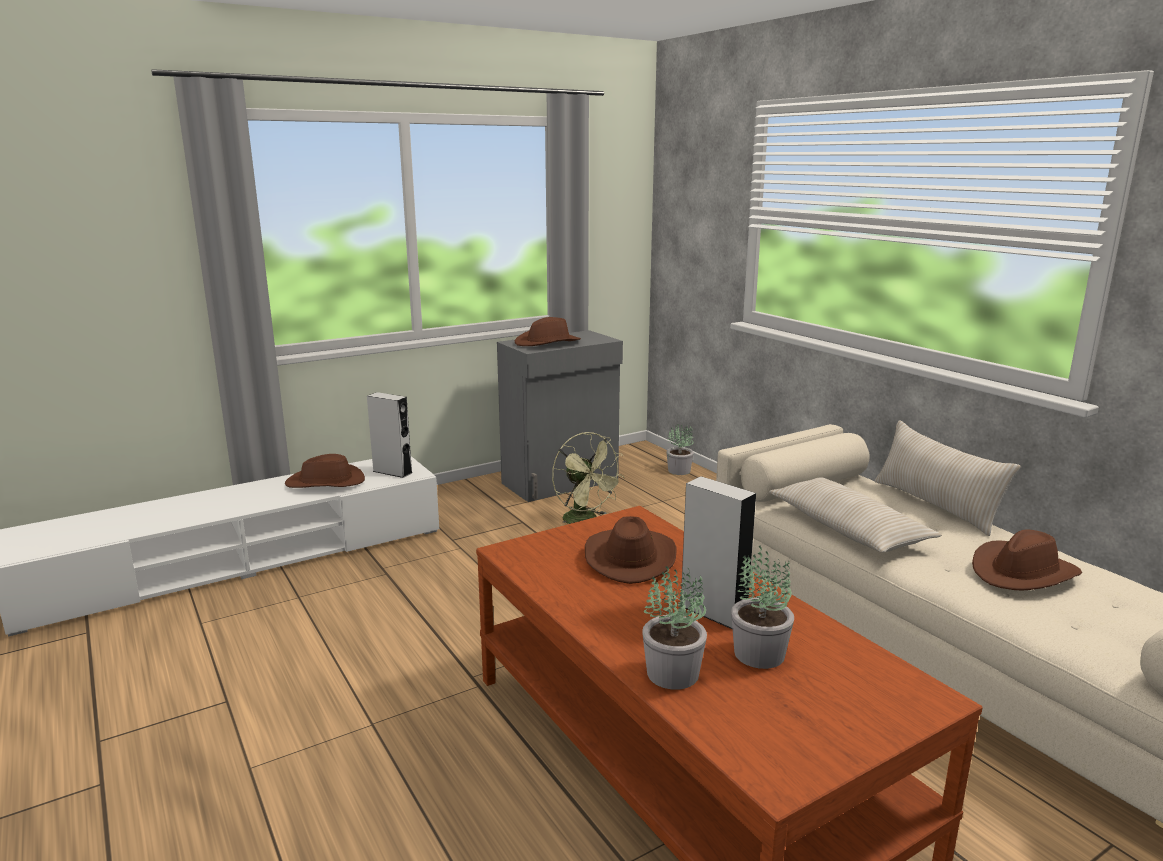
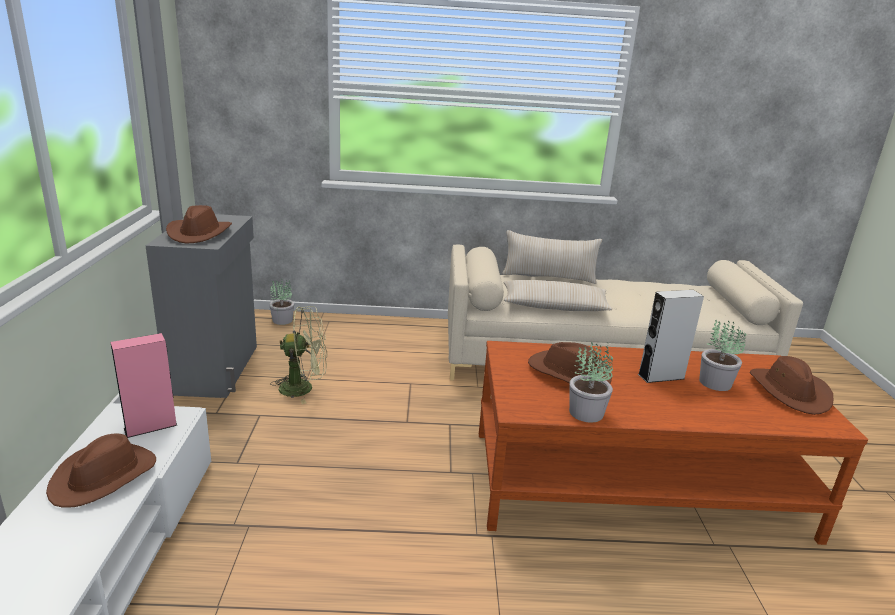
camera: 60 degrees left, 5 degrees up
grey speaker [367,392,412,478] -> pink speaker [110,333,177,438]
potted plant [642,566,707,690] -> potted plant moved to [569,342,613,423]
brown hat [972,530,1082,590] -> brown hat moved to [750,356,833,415]

